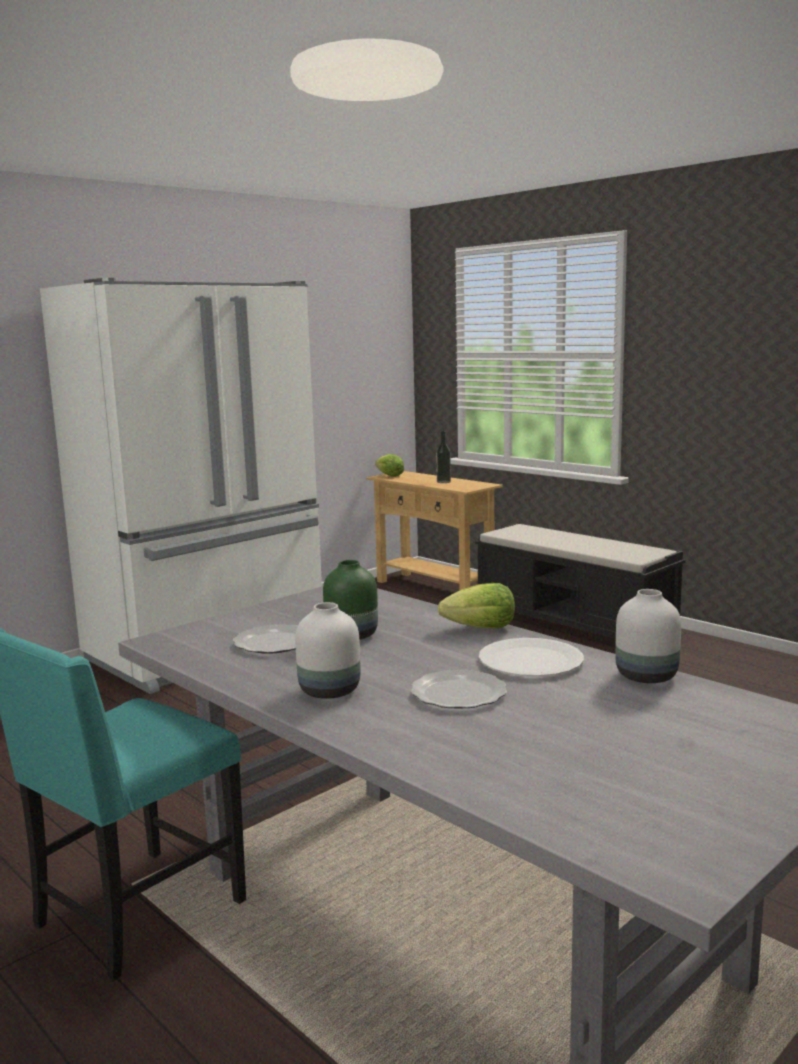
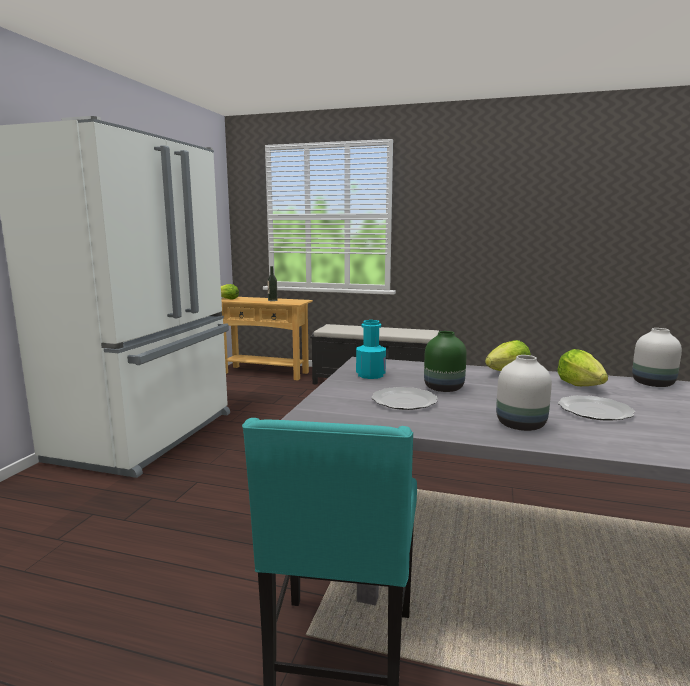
camera: 30 degrees left, 0 degrees up
white plate [479,638,584,677] -> lettuce [557,349,608,386]
none -> turquoise bottle [356,320,386,379]

